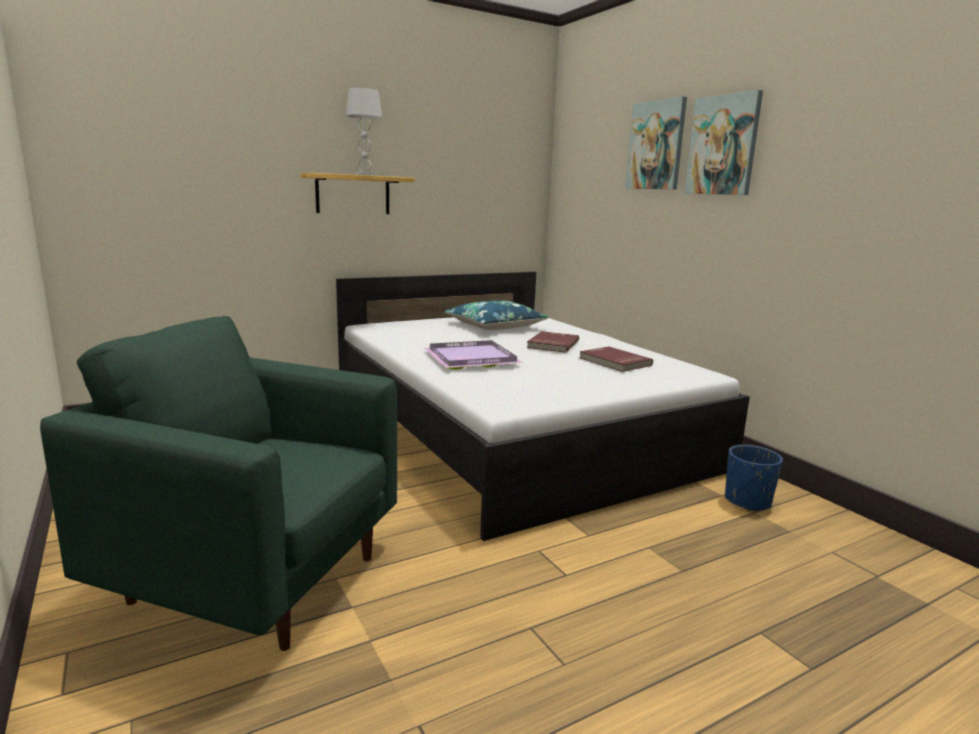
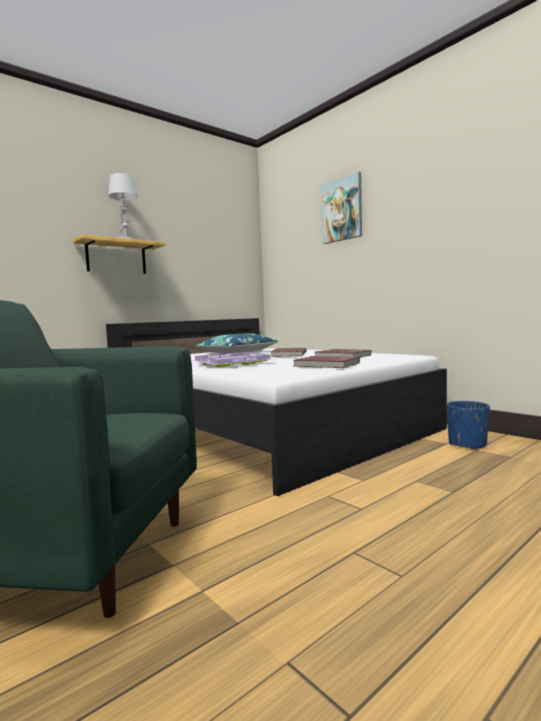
camera: 10 degrees left, 10 degrees down
picture [685,90,763,195] -> none
none -> red book [293,356,360,368]

